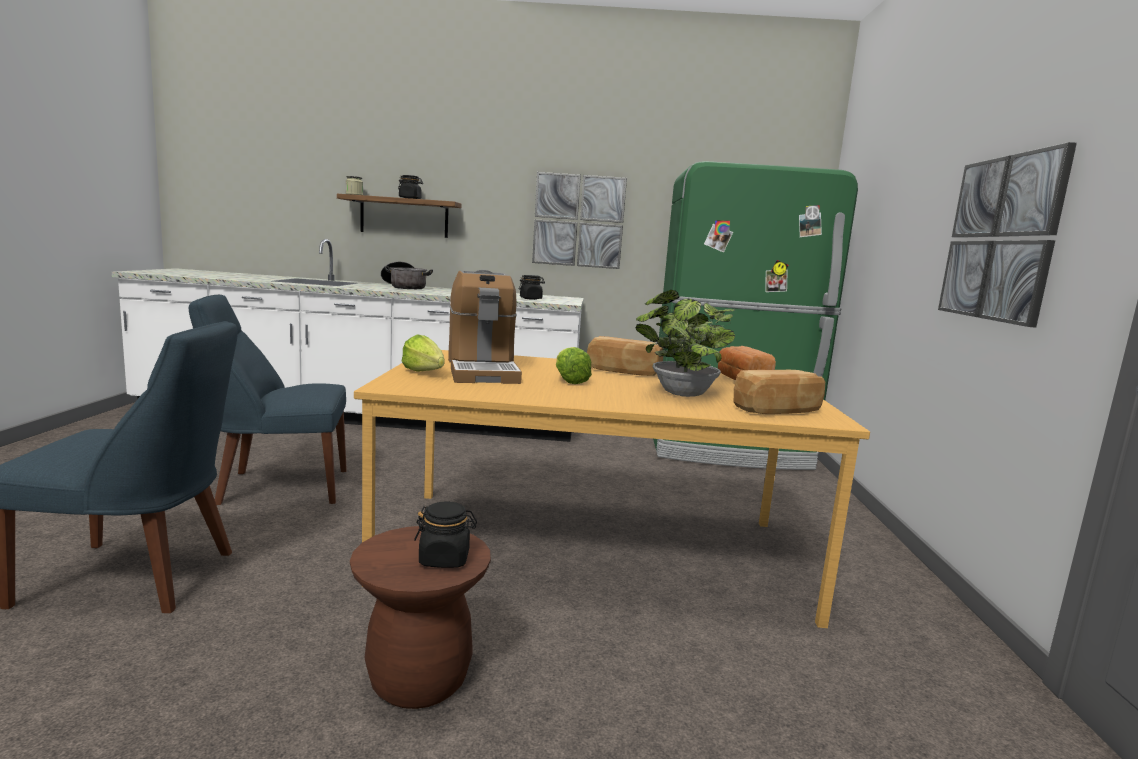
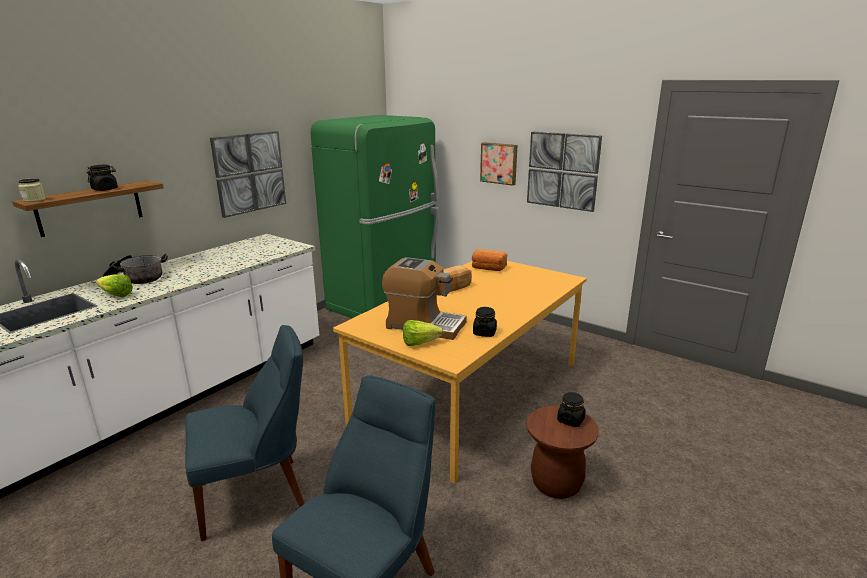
camera: 55 degrees left, 10 degrees up
blue chair [189,295,347,505] -> blue chair turned 135 degrees counterclockwise [185,325,305,541]
black jar [519,275,545,300] -> black jar moved to [473,307,497,337]
lettuce [556,347,592,384] -> lettuce moved to [96,274,133,297]
potted plant [635,290,735,397] -> none
bread [734,370,825,414] -> none
none -> picture [480,142,518,186]

